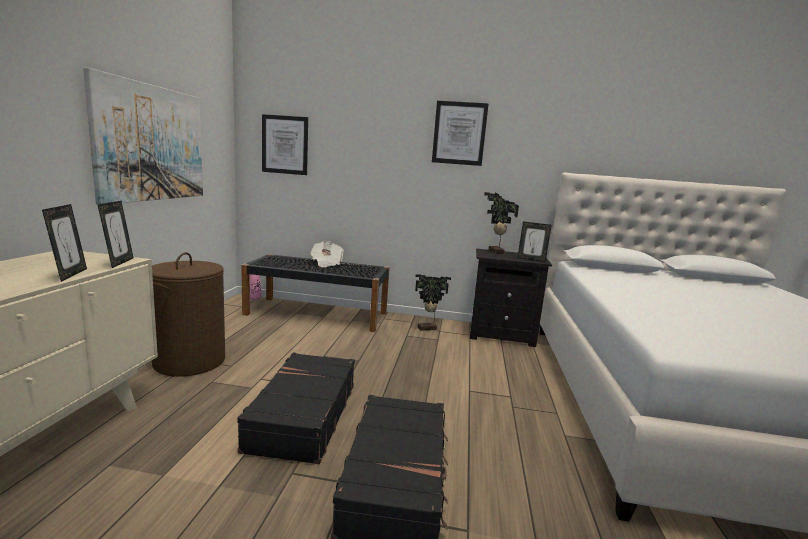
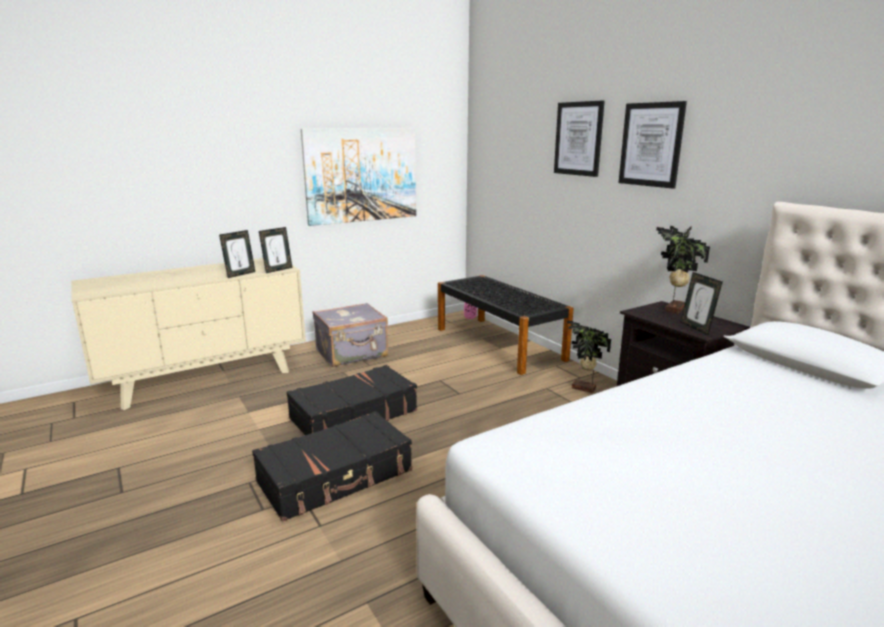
camera: 50 degrees right, 5 degrees up
brown laundry basket [152,252,225,377] -> grey suitcase [312,303,388,367]
picture [262,114,308,175] -> picture moved to [554,100,605,177]
newspaper [310,241,344,267] -> none

